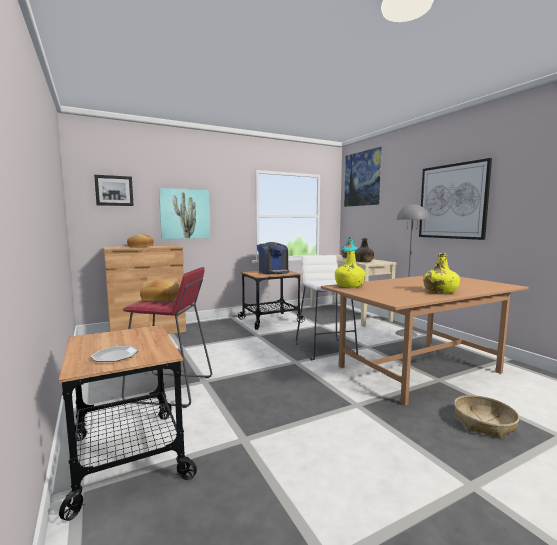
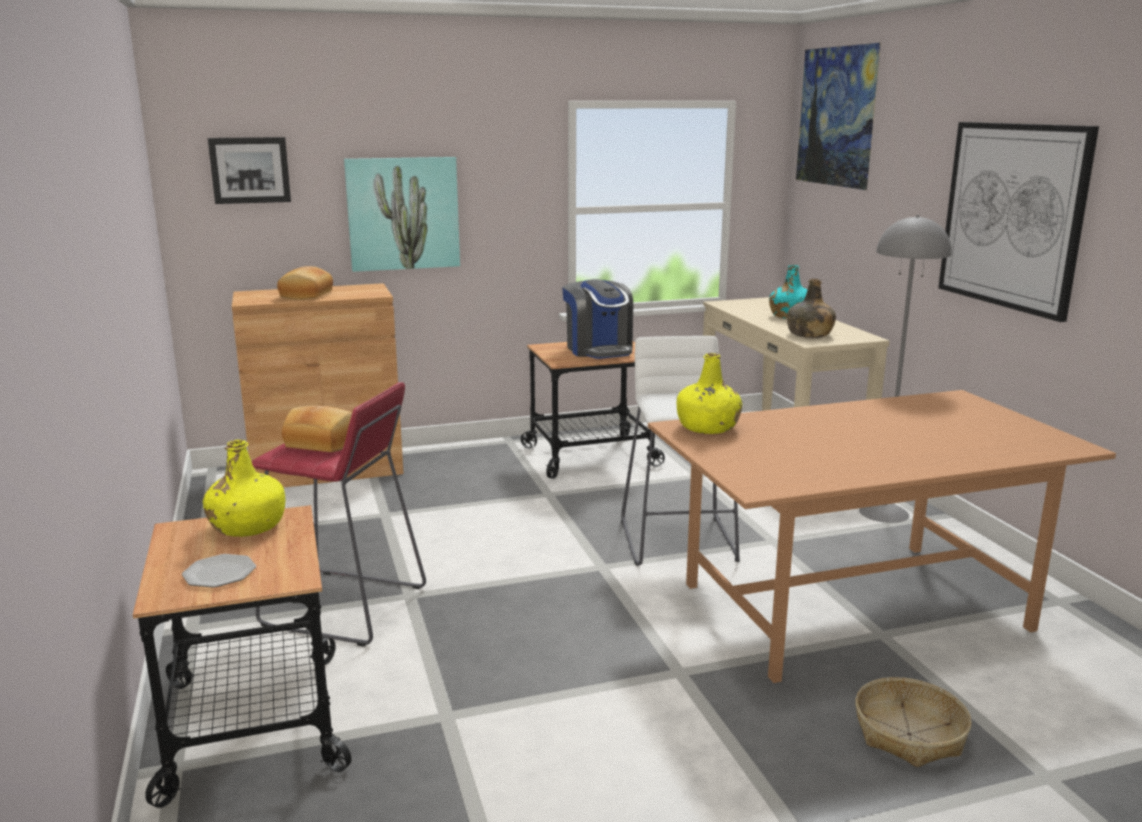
camera: 10 degrees right, 10 degrees up
yellow bottle [423,253,460,294] -> yellow bottle moved to [203,439,285,537]

